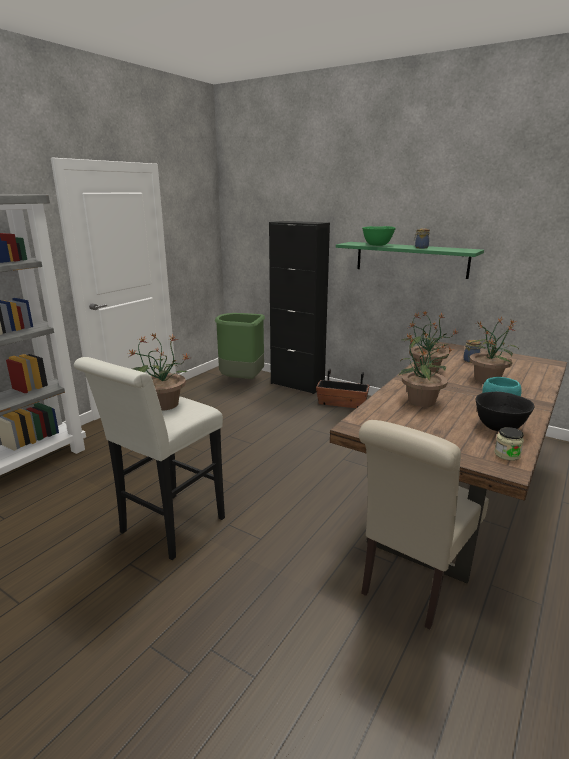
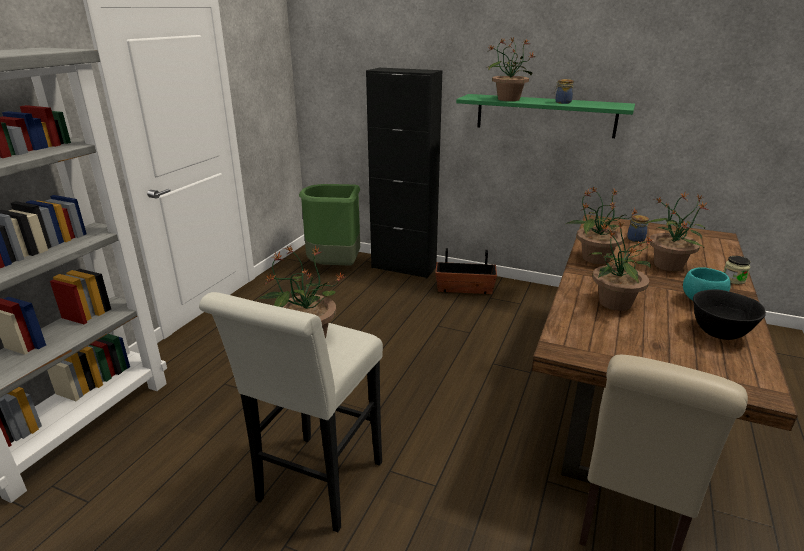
camera: 10 degrees left, 5 degrees up
green bowl [362,226,396,246] -> potted plant [486,38,535,101]
jar [494,427,524,461] -> jar moved to [723,256,750,284]

